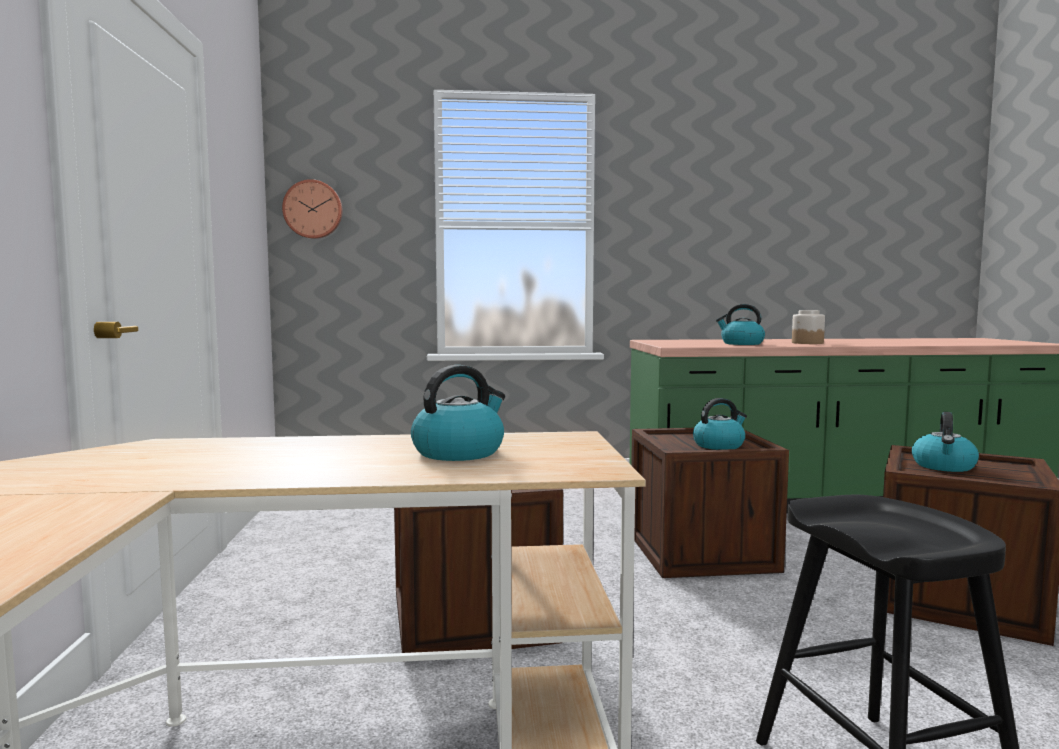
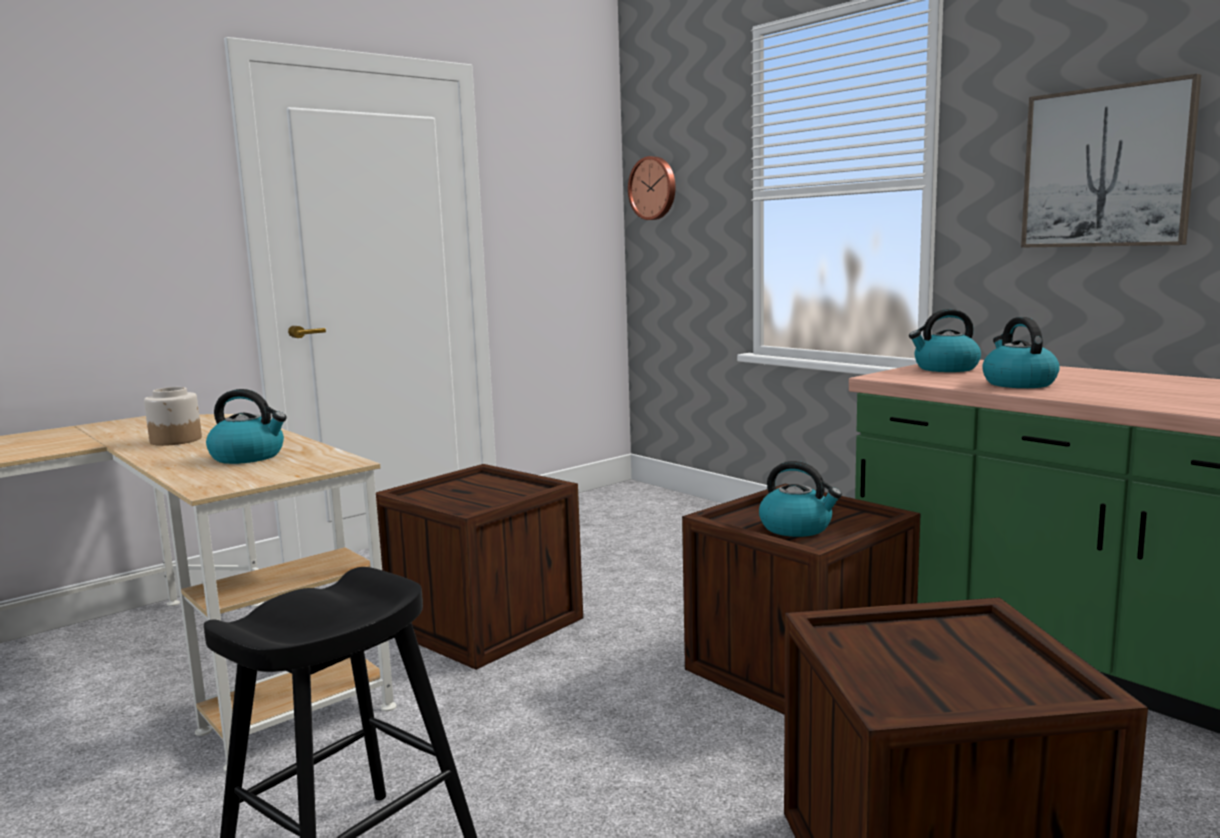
camera: 55 degrees right, 5 degrees up
jar [792,310,825,344] -> jar moved to [144,387,202,446]
kettle [912,412,979,472] -> kettle moved to [909,309,981,372]
none -> picture [1021,74,1201,248]

